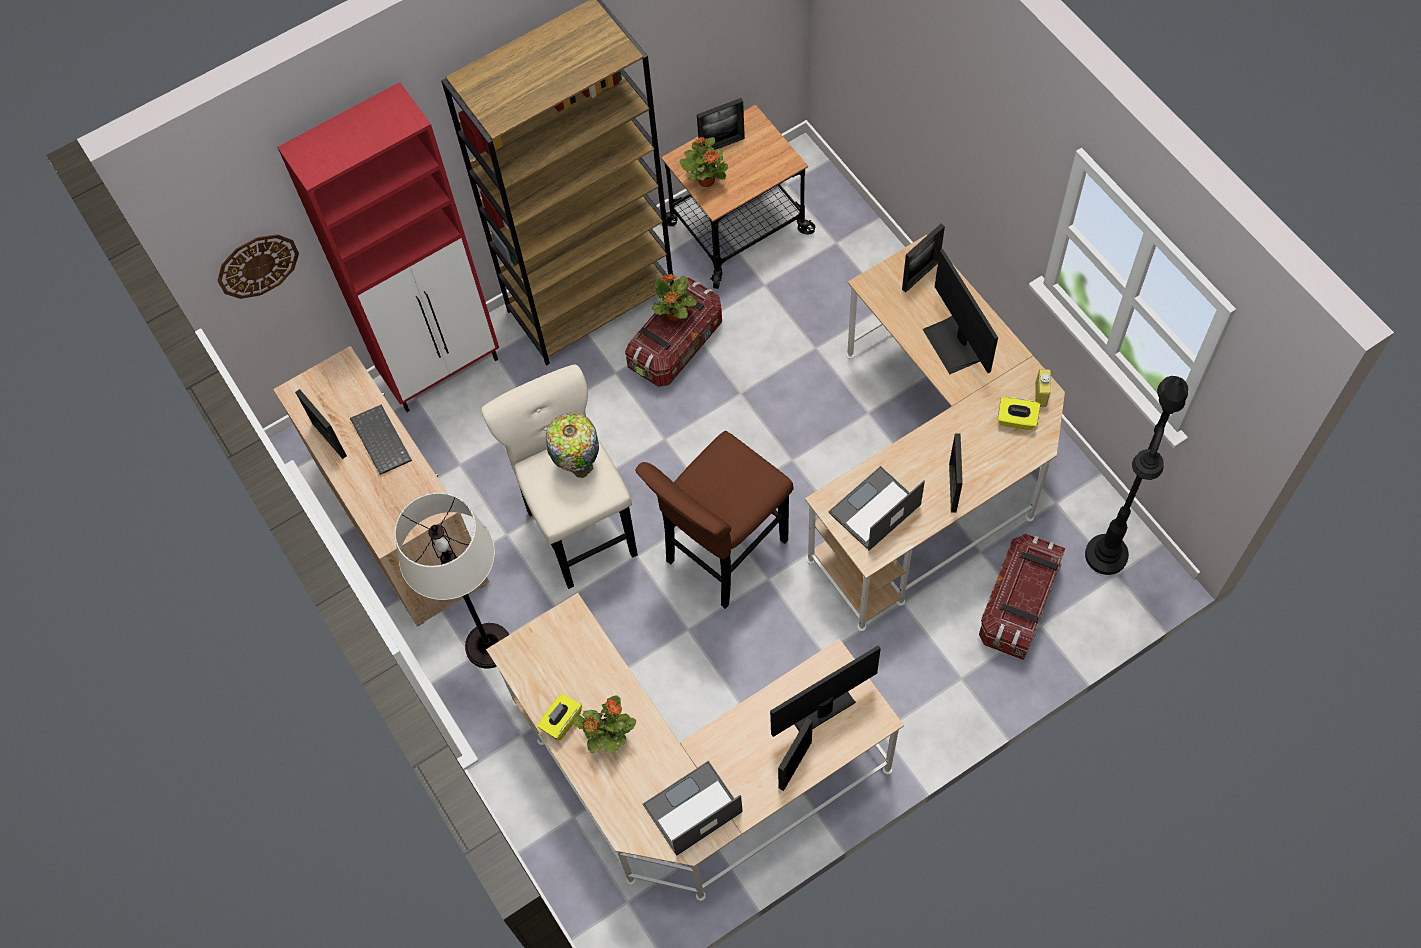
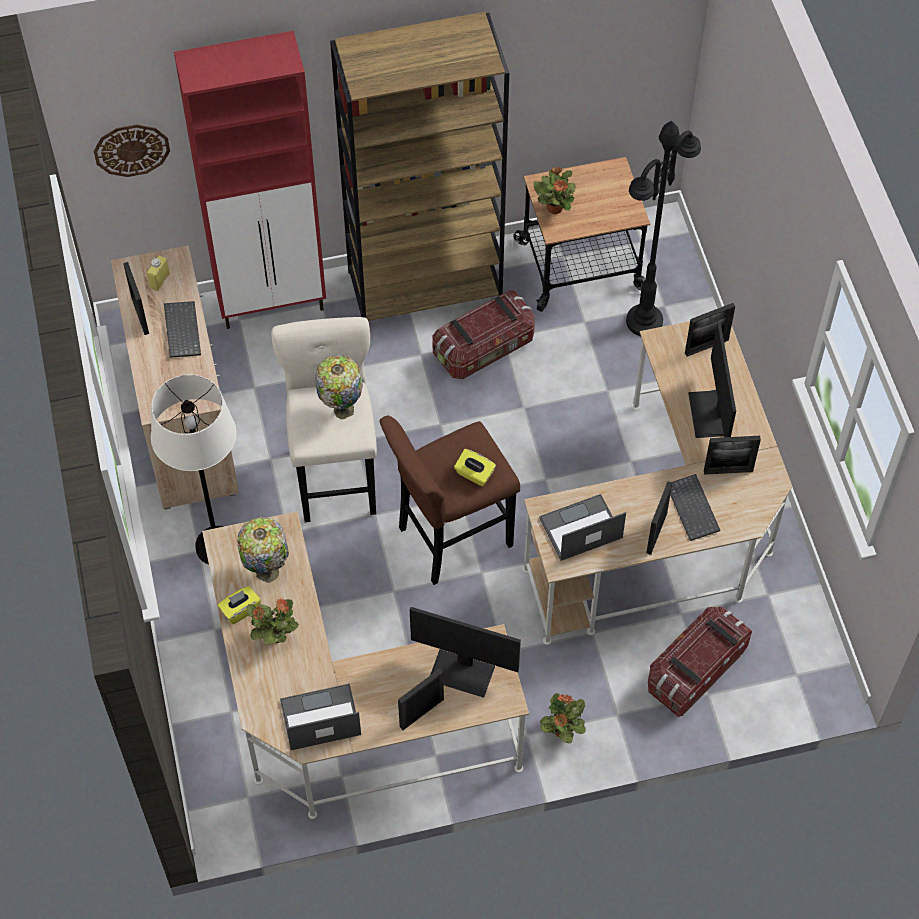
camera: 15 degrees right, 5 degrees down
potted plant [652,274,697,321] -> potted plant moved to [540,693,586,744]
picture frame [697,98,745,150] -> picture frame moved to [704,436,761,475]
monitor [770,645,881,737] -> monitor turned 150 degrees counterclockwise [410,607,521,698]
yellow tissue box [998,397,1040,430] -> yellow tissue box moved to [454,449,496,486]
yellow bottle [1035,369,1051,407] -> yellow bottle moved to [147,255,170,291]
black floor lamp [1085,376,1188,575] -> black floor lamp moved to [626,121,701,336]
none -> table lamp [237,517,289,583]
none -> keyboard [671,474,720,541]

